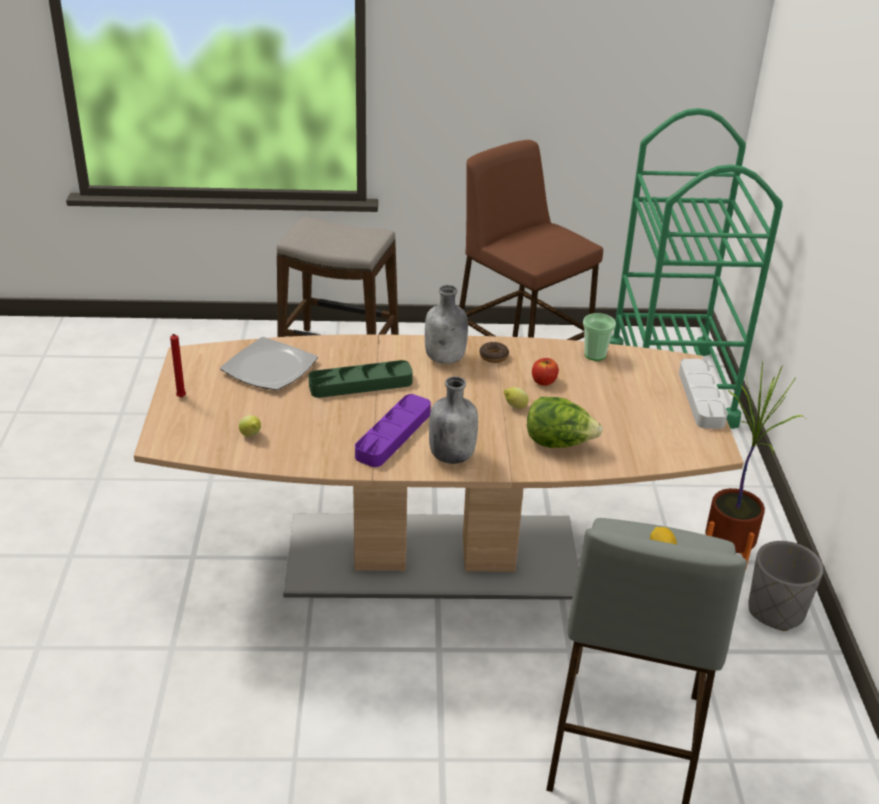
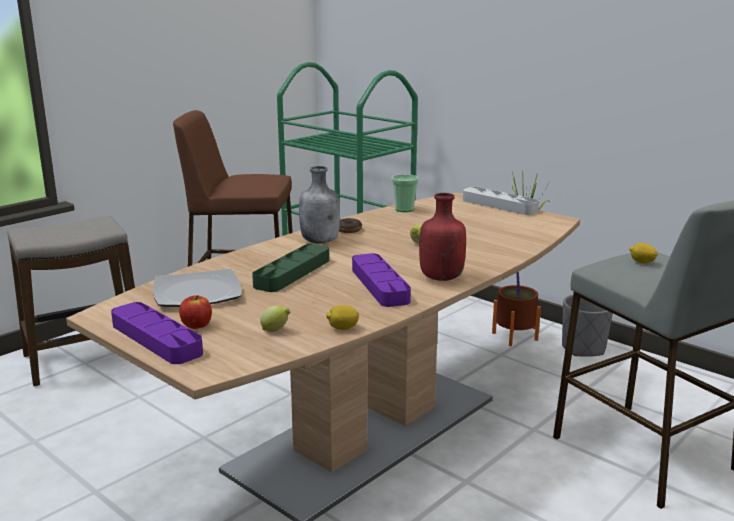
camera: 45 degrees left, 15 degrees down
red candle [170,334,186,398] -> purple tray [111,302,203,364]
grey bottle [429,377,478,464] -> red bottle [419,193,466,281]
lettuce [527,397,603,448] -> none
apple [532,358,559,386] -> apple moved to [179,295,212,329]
none -> lemon [326,306,359,330]

